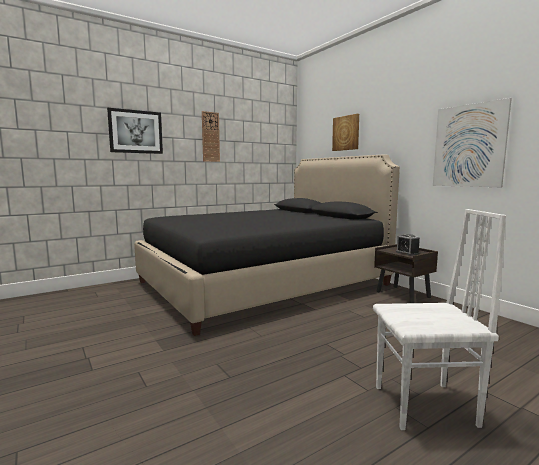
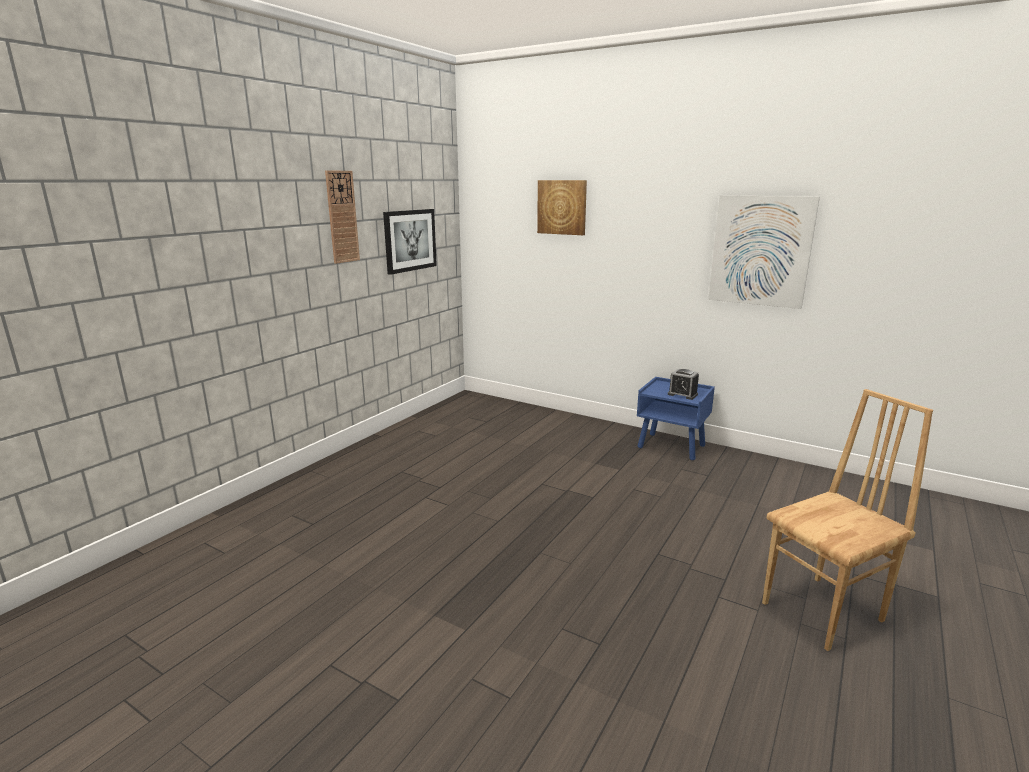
camera: 25 degrees left, 10 degrees up
picture [107,108,163,154] -> picture moved to [383,209,437,275]
black bed [134,154,400,336] -> none
white chair [373,209,506,430] -> brown chair [762,389,933,651]
brown nightstand [374,244,438,303] -> blue nightstand [637,377,715,460]

